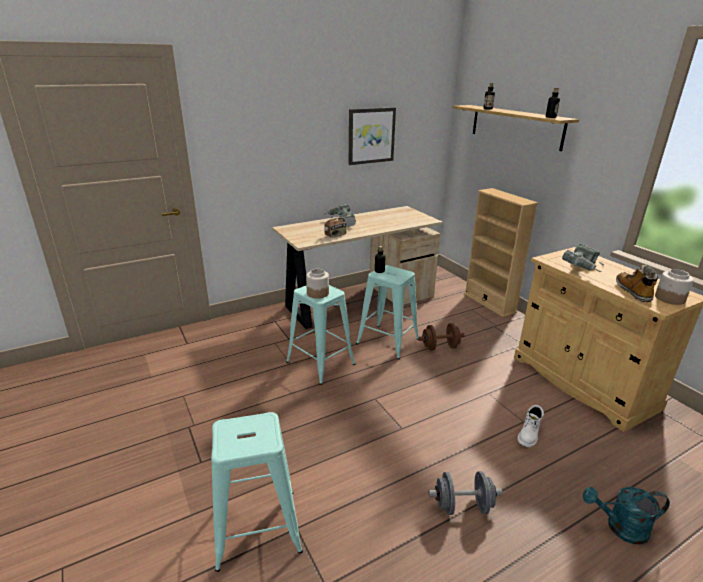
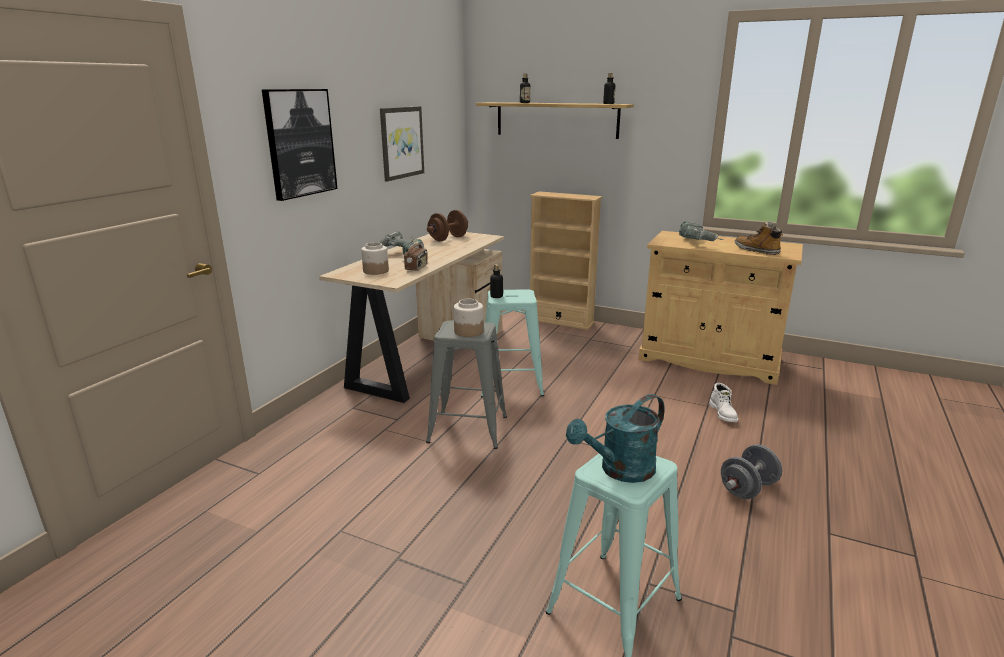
camera: 35 degrees left, 5 degrees down
turquoise stool [286,285,355,385] -> grey stool [426,320,507,449]
brown dumbbell [418,323,465,351] -> brown dumbbell moved to [427,210,468,241]
turquoise watering can [583,487,670,545] -> turquoise watering can moved to [566,394,665,483]
jar [655,269,694,305] -> jar moved to [361,242,389,275]
none -> picture [262,89,337,201]

